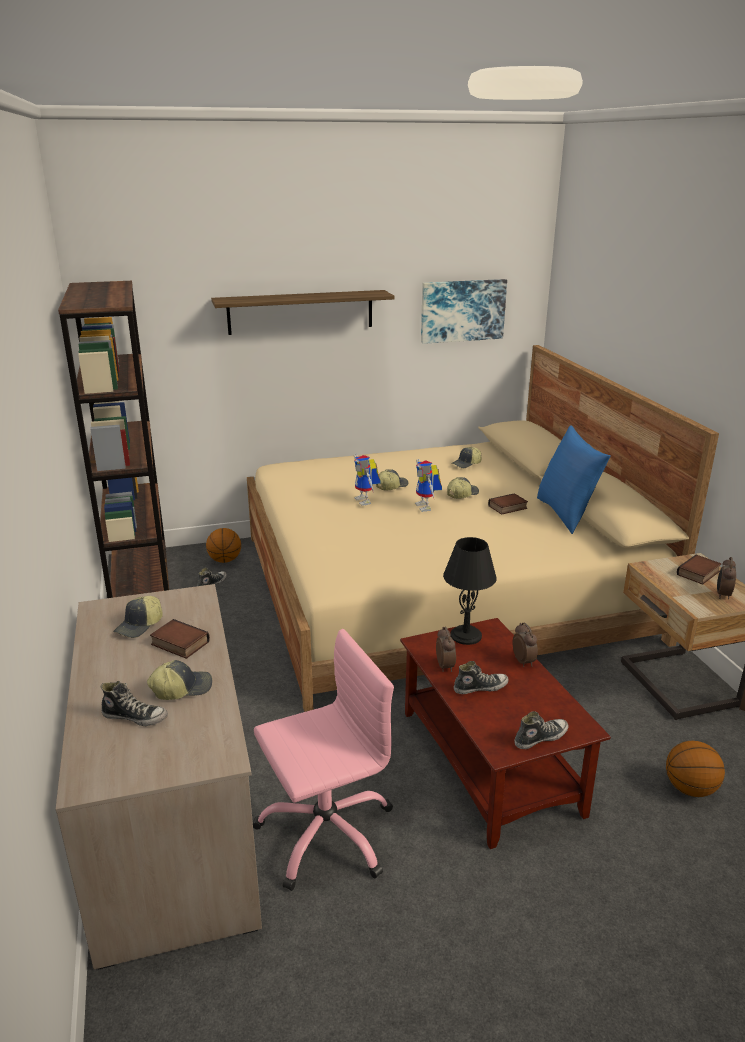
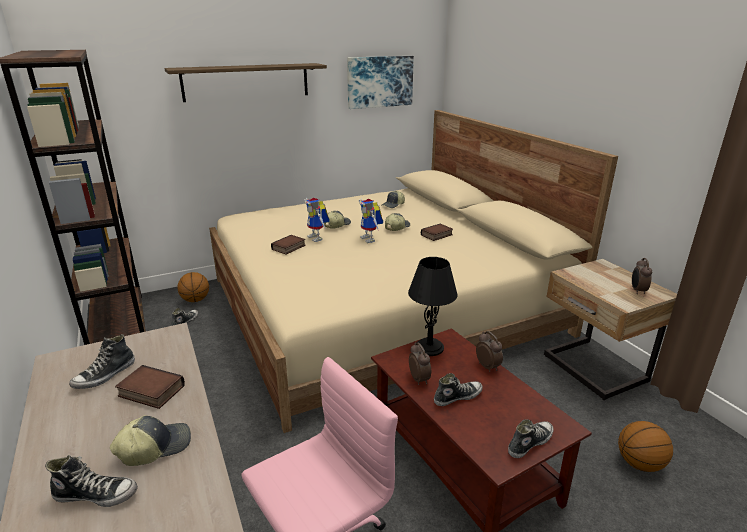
camera: 10 degrees left, 0 degrees up
cap [113,596,163,638] -> shoe [69,334,135,389]
blue pillow [537,425,611,534] -> none
book [677,555,721,585] -> book moved to [271,235,306,254]

